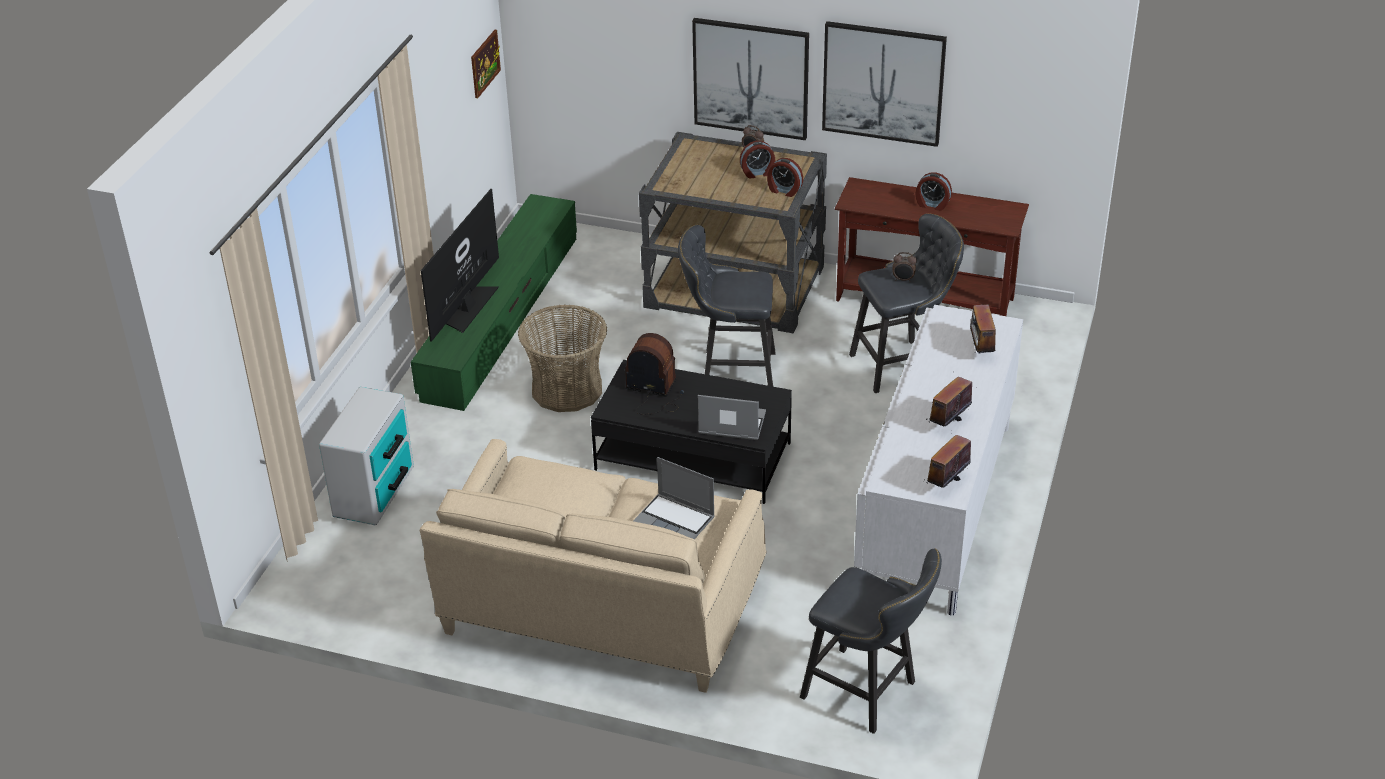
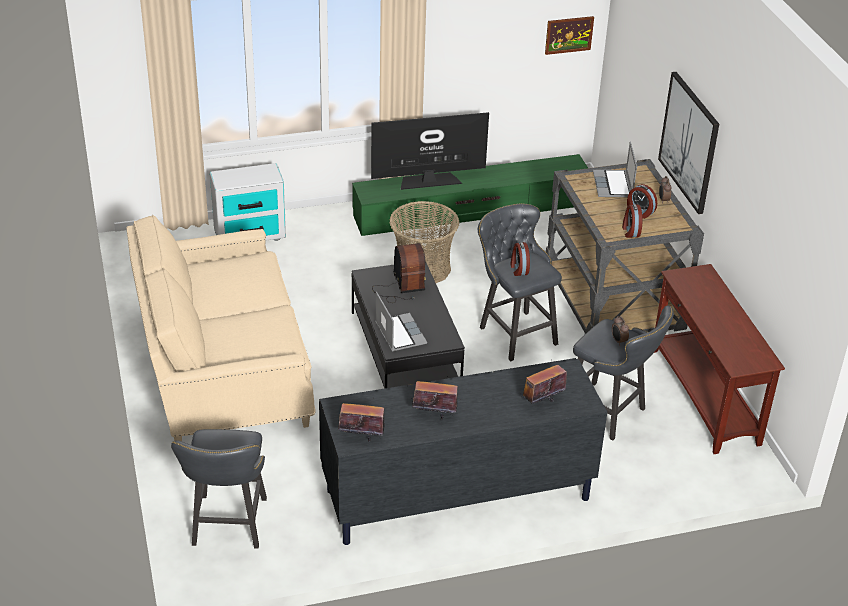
camera: 55 degrees right, 0 degrees up
laptop [633,457,715,539] -> laptop moved to [593,142,637,197]
picture [822,21,947,147] -> none
white cabinet [854,305,1023,616] -> black cabinet [319,358,607,545]
alarm clock [915,172,952,211] -> alarm clock moved to [510,242,530,276]

